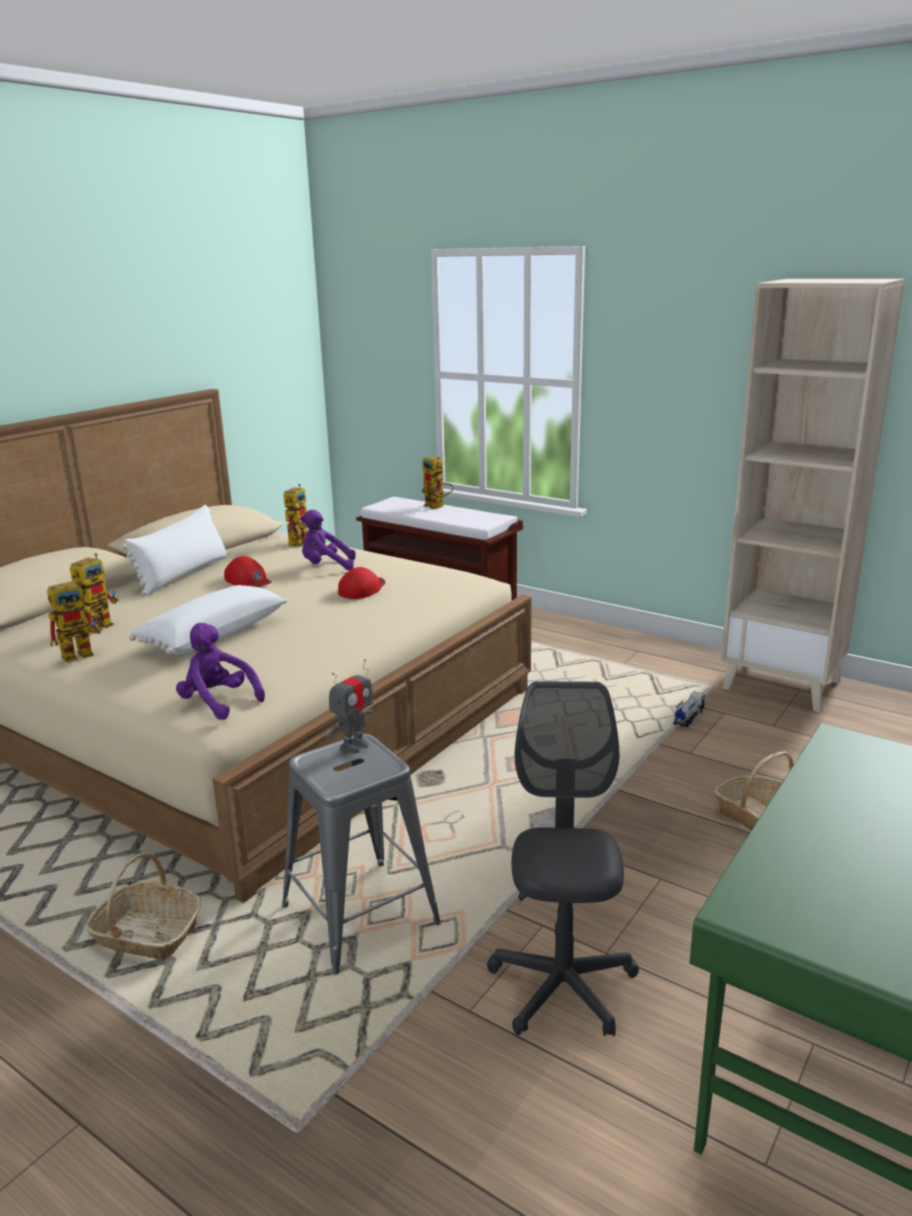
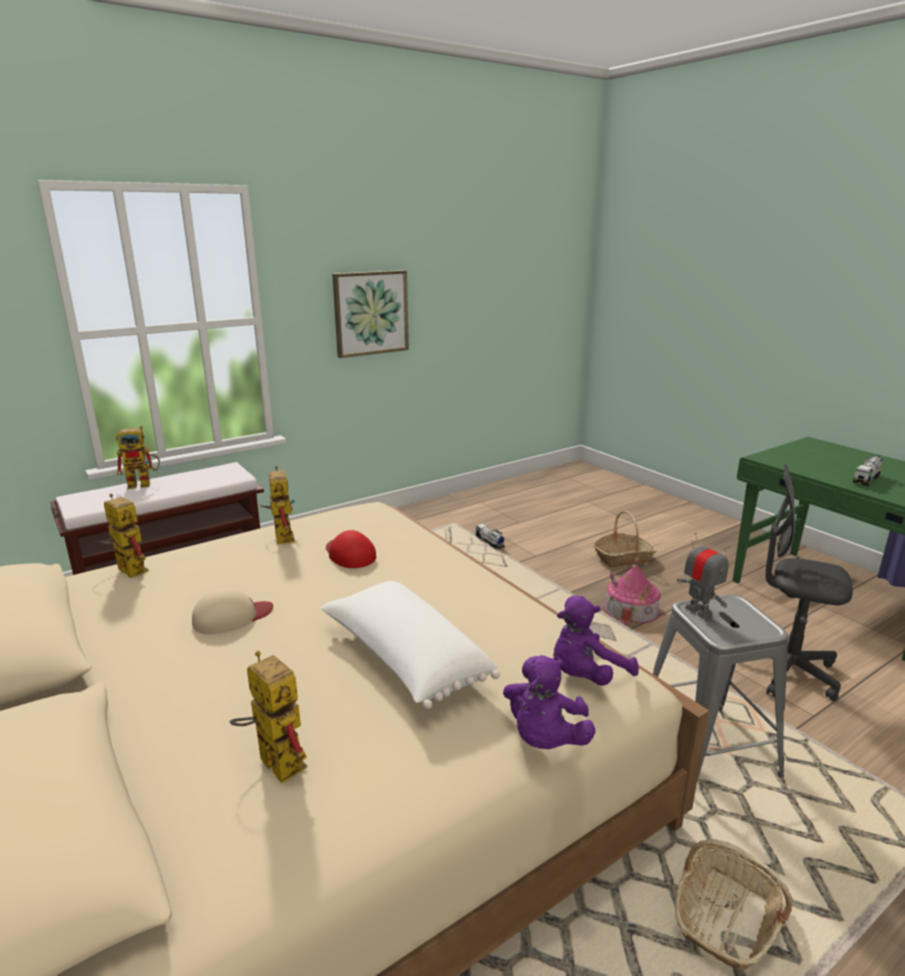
camera: 70 degrees left, 0 degrees up
toy robot [47,578,101,663] -> toy robot moved to [261,466,295,544]
white pillow [121,505,228,596] -> none
red cap [224,556,272,587] -> beige cap [192,588,273,634]
purple plush toy [300,510,356,570] -> purple plush toy moved to [503,655,595,749]
beige bookcase [721,279,905,712] -> none
none -> picture [332,270,409,358]
none -> toy house [603,558,661,626]
none -> toy truck [853,455,883,486]

